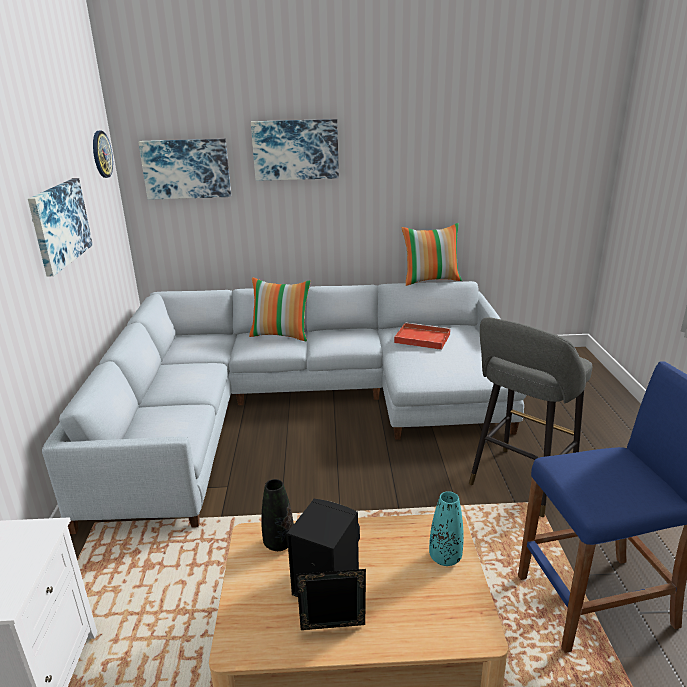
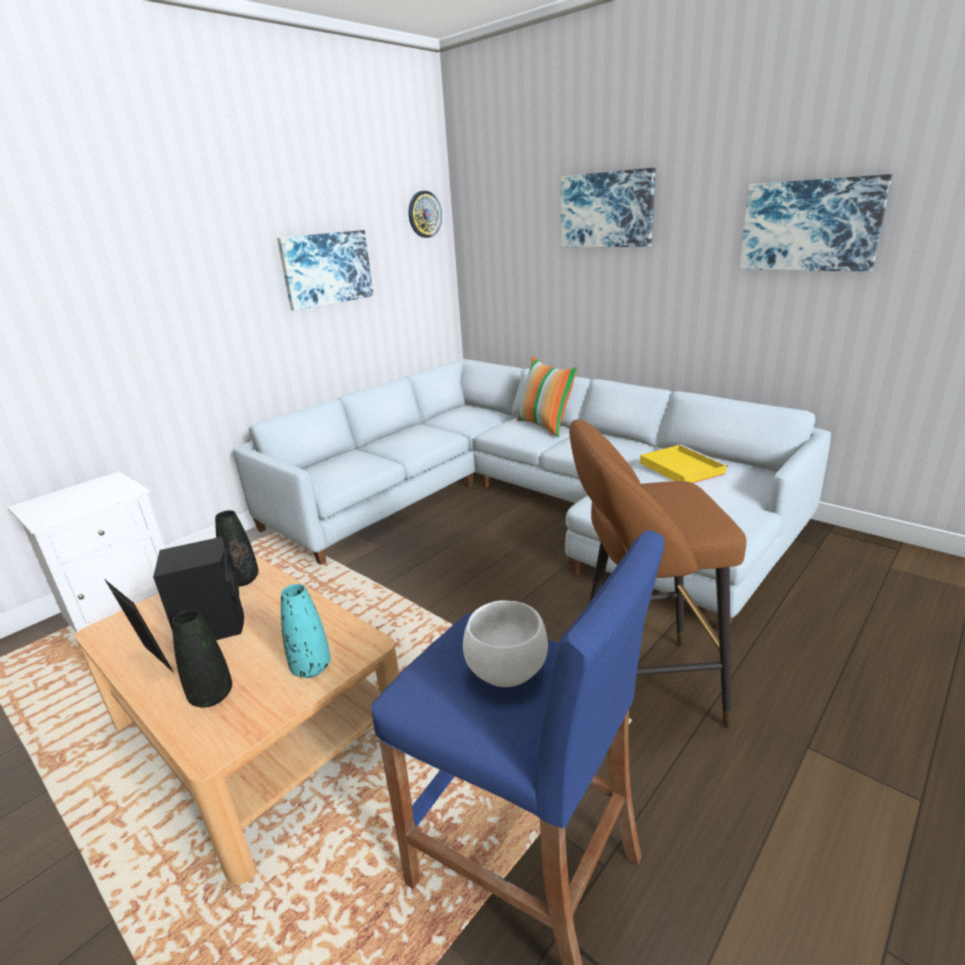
camera: 45 degrees right, 0 degrees up
picture [138,139,231,200] -> picture moved to [739,174,892,272]
red tray [394,322,451,350] -> yellow tray [640,445,728,483]
pillow [402,223,462,286] -> none
grey stool [469,317,592,517] -> brown stool [569,419,746,728]
none -> black vase [172,609,232,707]
none -> white bowl [463,600,548,687]

